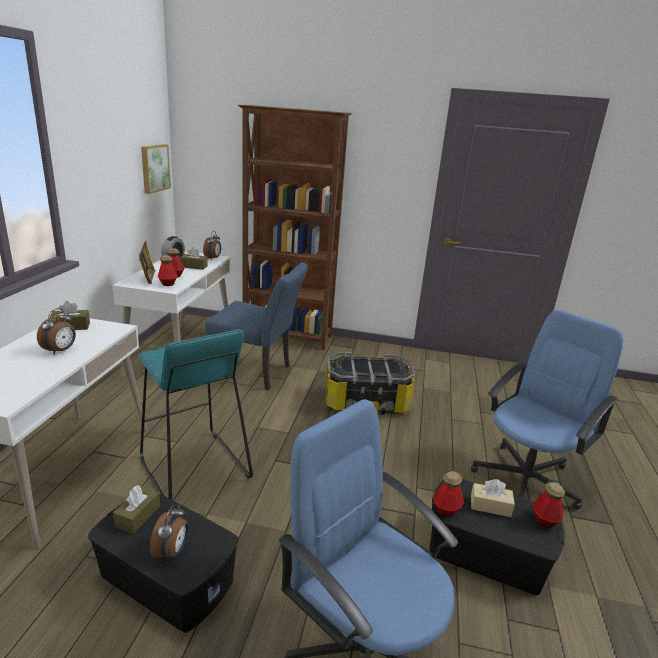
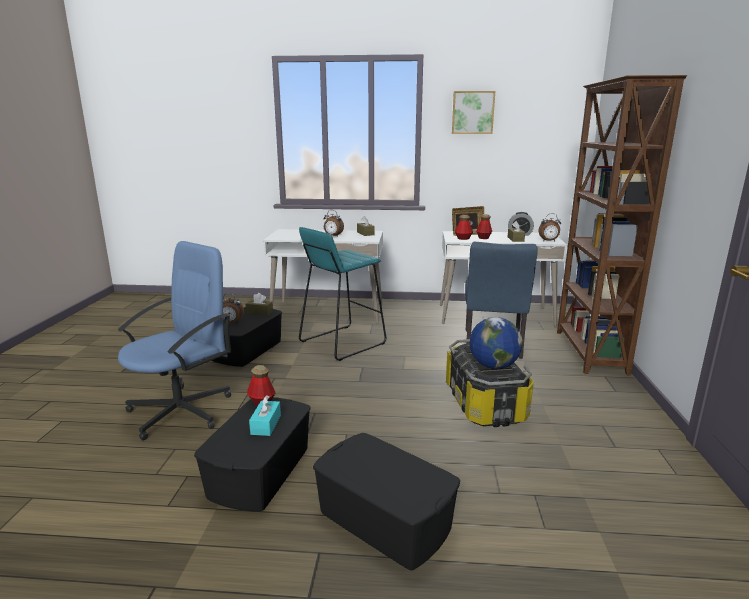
camera: 85 degrees right, 5 degrees down
picture [141,144,171,194] -> picture moved to [452,91,495,134]
blue office chair [471,310,623,510] -> black storage box [313,433,460,571]
beige tissue box [471,479,515,517] -> turquoise tissue box [249,395,281,436]
bottle [533,482,565,528] -> none
none -> globe [470,317,523,369]

